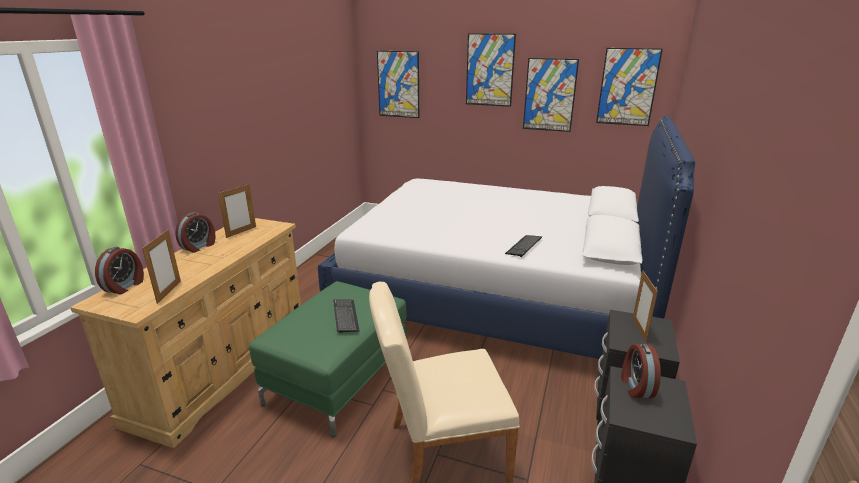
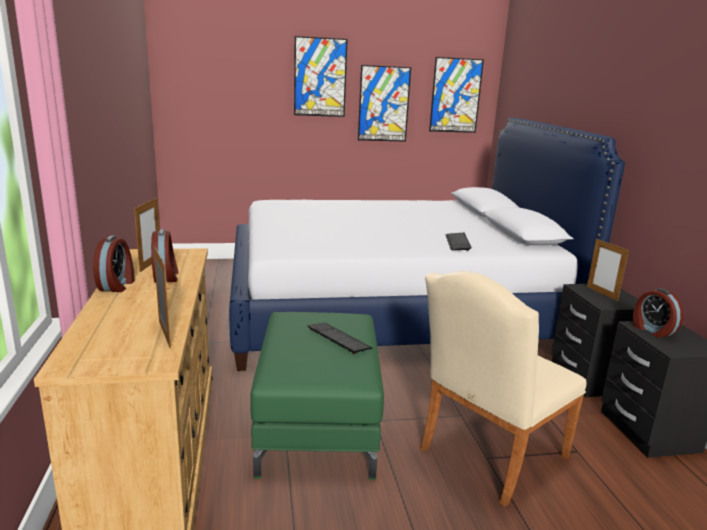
camera: 30 degrees left, 5 degrees down
alarm clock [95,247,144,294] -> alarm clock moved to [151,229,179,283]
picture [377,51,419,118] -> none

